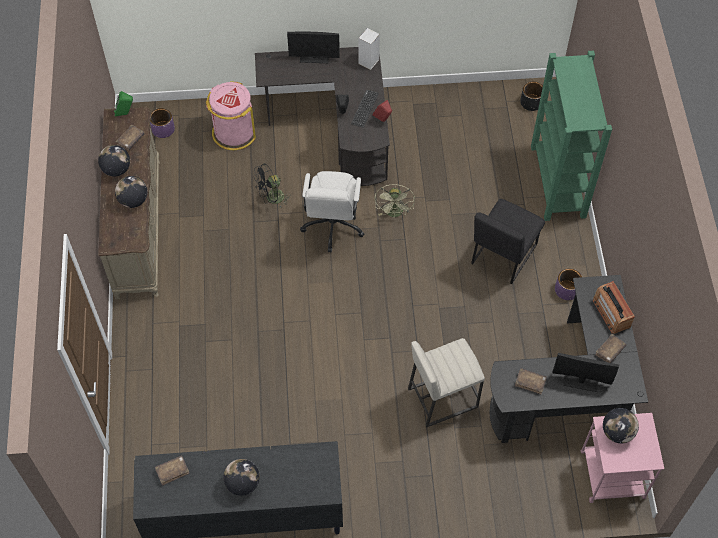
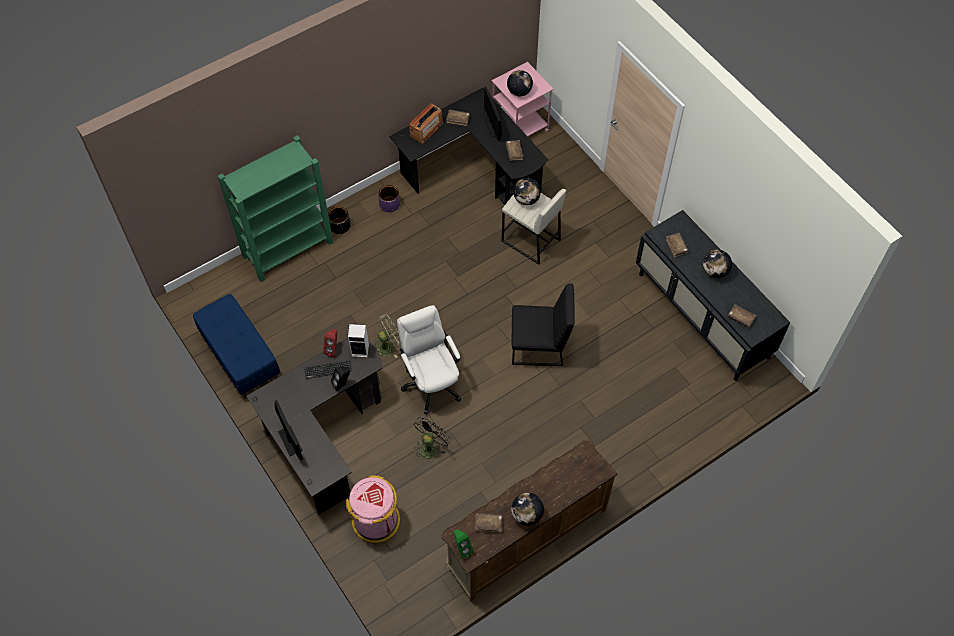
camera: 120 degrees left, 0 degrees up
globe [115,176,147,208] -> globe moved to [513,178,541,205]
purple planter [150,108,175,138] -> none
black fan [254,163,289,209] -> black fan turned 90 degrees counterclockwise [414,418,451,459]
white office chair [300,171,365,252] -> white office chair turned 90 degrees counterclockwise [397,305,461,415]
speaker [359,28,380,70] -> speaker moved to [348,324,369,357]
black chair [471,199,545,284] -> black chair moved to [512,283,575,366]
black planter [520,81,543,111] -> black planter moved to [328,206,350,234]
none -> blue bench [193,294,280,399]
none -> brown book [666,233,689,258]

